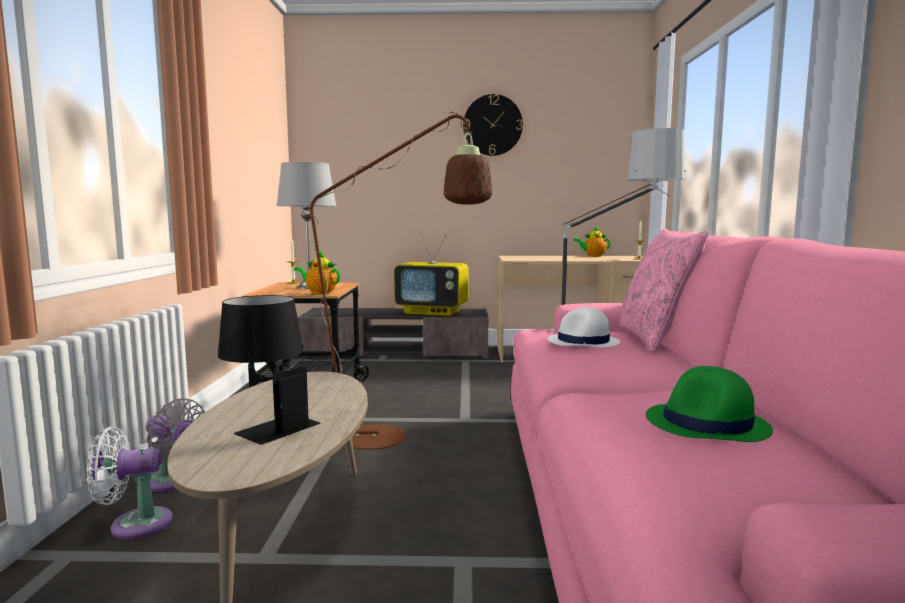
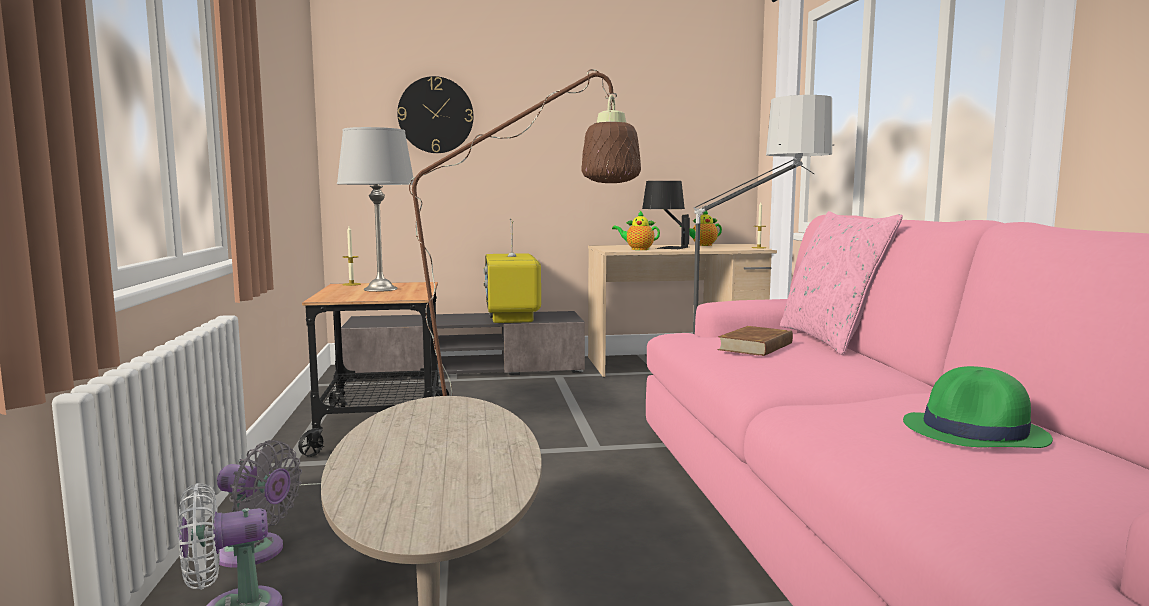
camera: 10 degrees left, 0 degrees up
black table lamp [218,295,320,445] -> black table lamp moved to [642,181,690,249]
teapot [294,251,340,295] -> teapot moved to [612,211,660,250]
television [394,234,469,316] -> television turned 75 degrees clockwise [483,218,541,323]
wall clock [463,94,523,156] -> wall clock moved to [397,76,473,153]
white hat [548,307,620,348] -> brown book [718,326,793,356]

